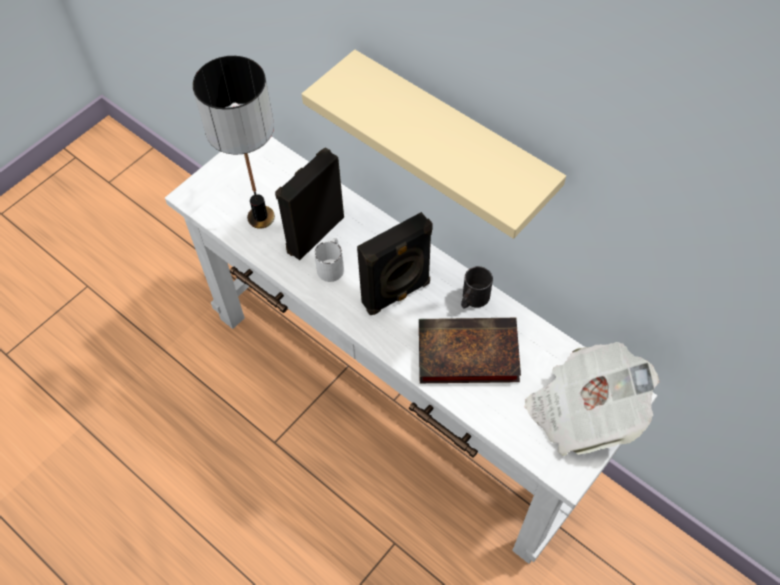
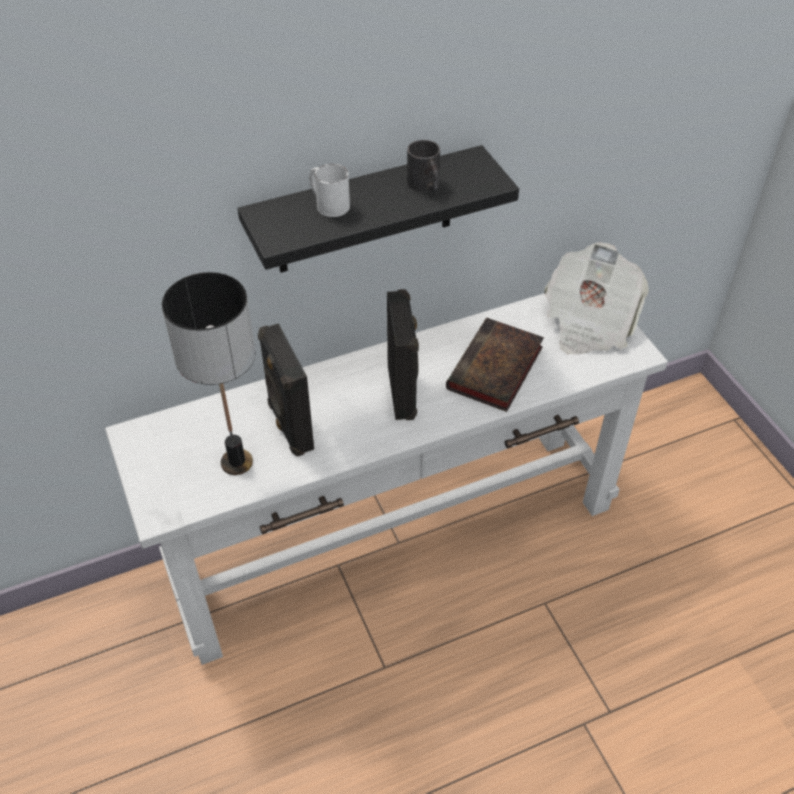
camera: 65 degrees left, 10 degrees down
beige shelf [302,50,566,239] -> black shelf [238,145,519,273]
white mug [314,238,344,282] -> white mug moved to [309,164,350,217]
black mug [461,266,493,308] -> black mug moved to [407,140,440,192]

